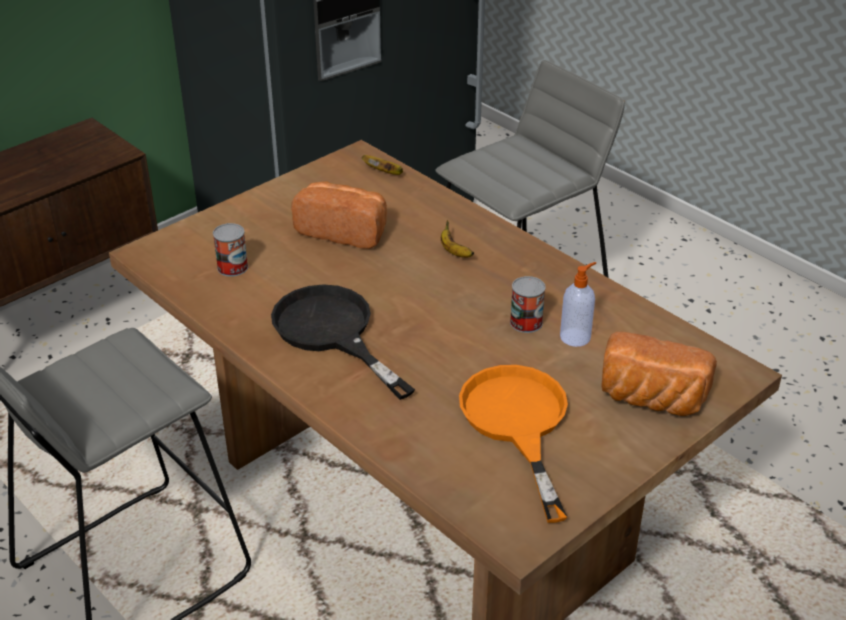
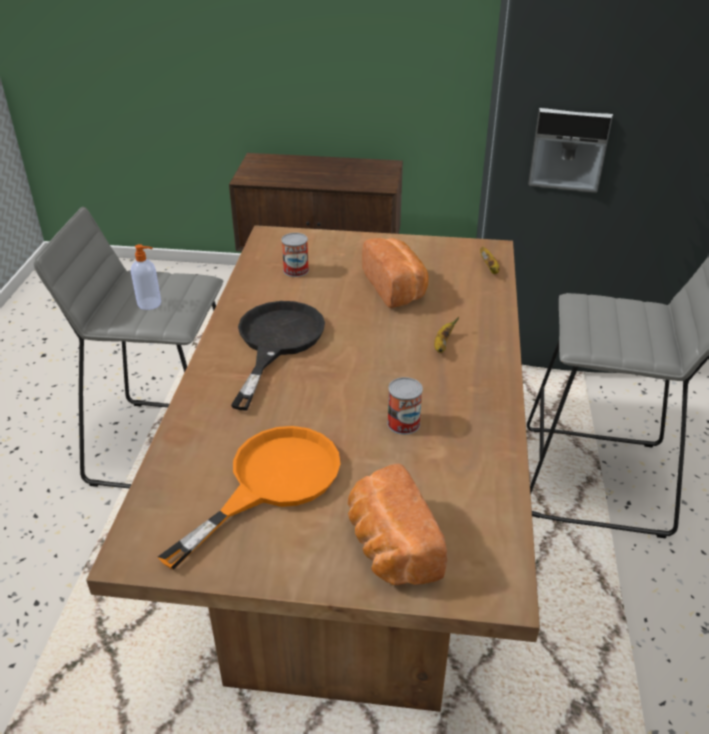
camera: 50 degrees right, 0 degrees up
soap dispenser [560,262,596,347] -> soap dispenser moved to [131,244,161,310]

